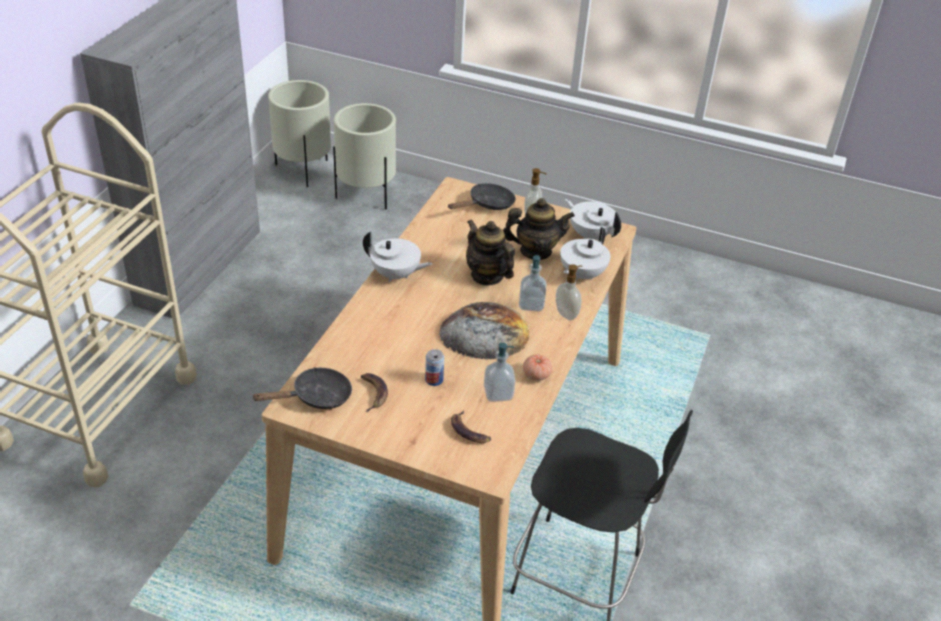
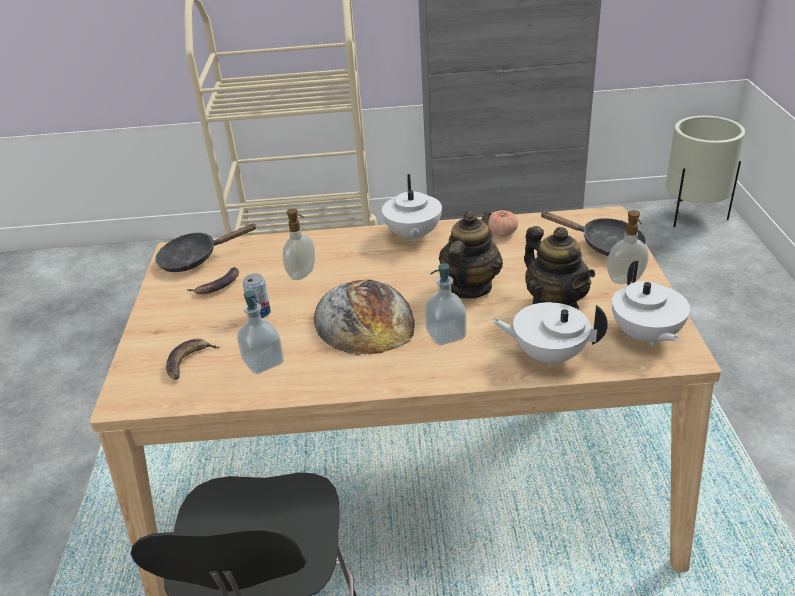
camera: 70 degrees right, 5 degrees down
black frying pan [251,367,352,409] -> black frying pan turned 120 degrees clockwise [155,224,257,272]
beige planter [333,103,396,210] -> none
tomato [523,354,552,381] -> tomato moved to [488,210,518,237]
soap dispenser [556,264,582,320] -> soap dispenser moved to [283,208,315,280]
white teapot [565,199,621,240] -> white teapot turned 150 degrees clockwise [612,261,690,347]

